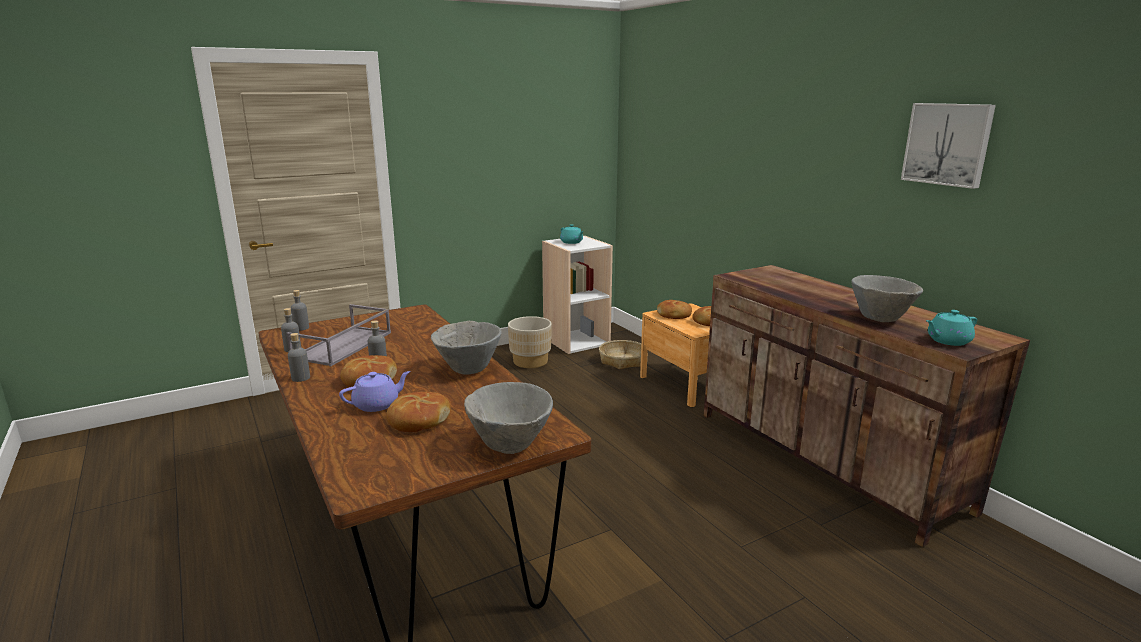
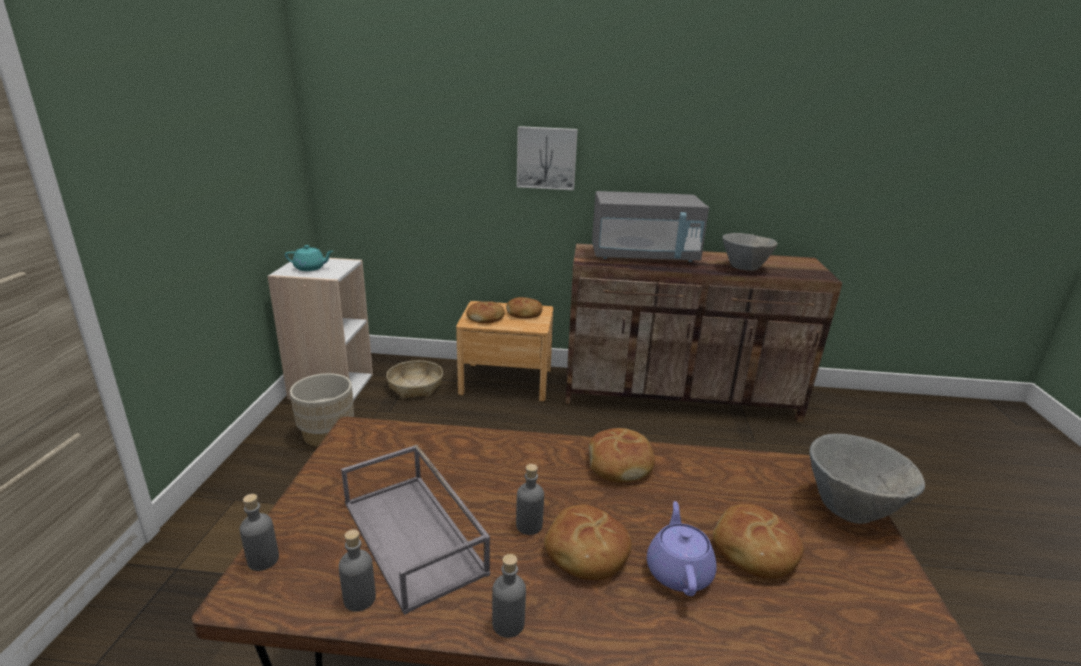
camera: 55 degrees left, 5 degrees up
grey bowl [431,321,502,375] -> bread [589,428,655,483]
picture [901,103,996,189] -> picture moved to [517,126,578,190]
turquoise teapot [926,310,977,346] -> none
none -> grey microwave [592,191,709,262]

